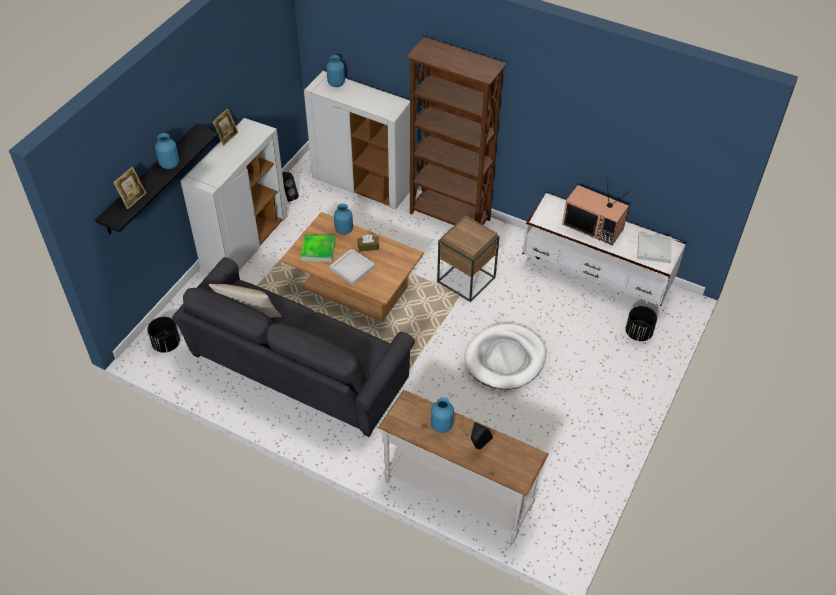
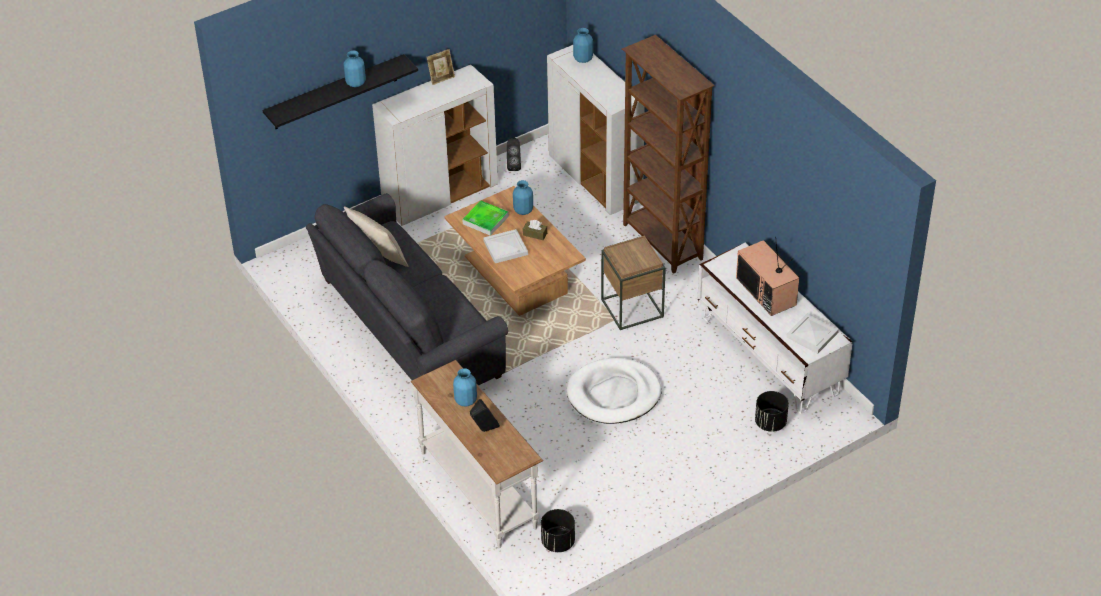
camera: 30 degrees right, 5 degrees down
picture frame [113,167,146,209] -> none
black planter [147,317,180,353] -> black planter moved to [541,509,575,552]

